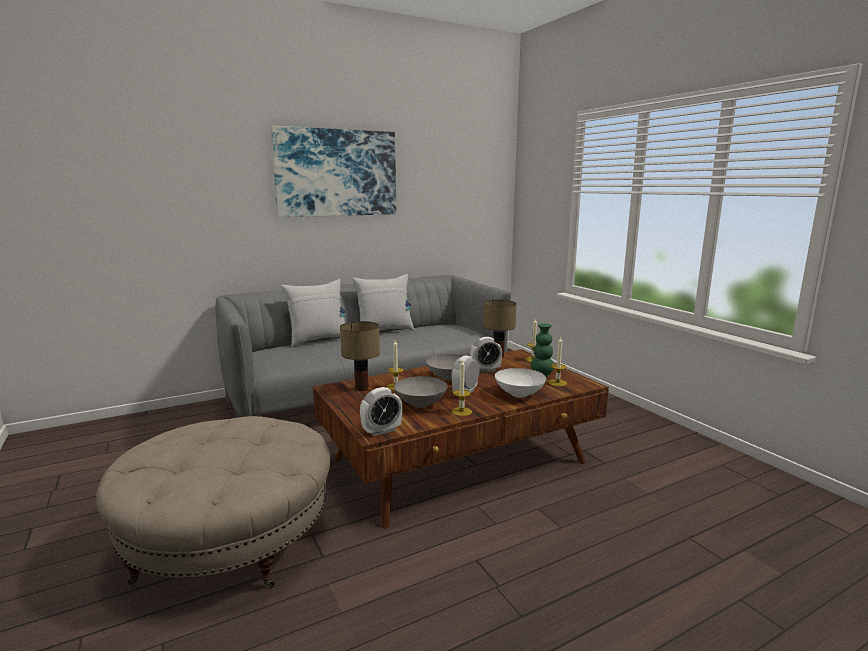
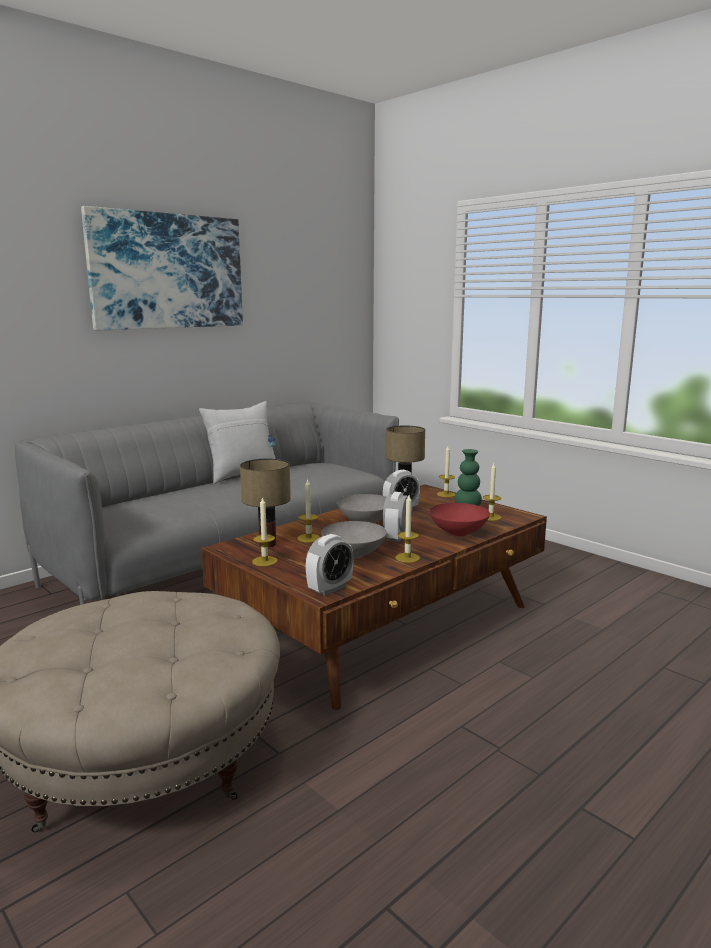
camera: 15 degrees left, 0 degrees up
grey pillow [281,279,346,347] -> none
white bowl [495,368,546,398] -> red bowl [429,503,490,536]
none -> candle [252,496,278,566]

